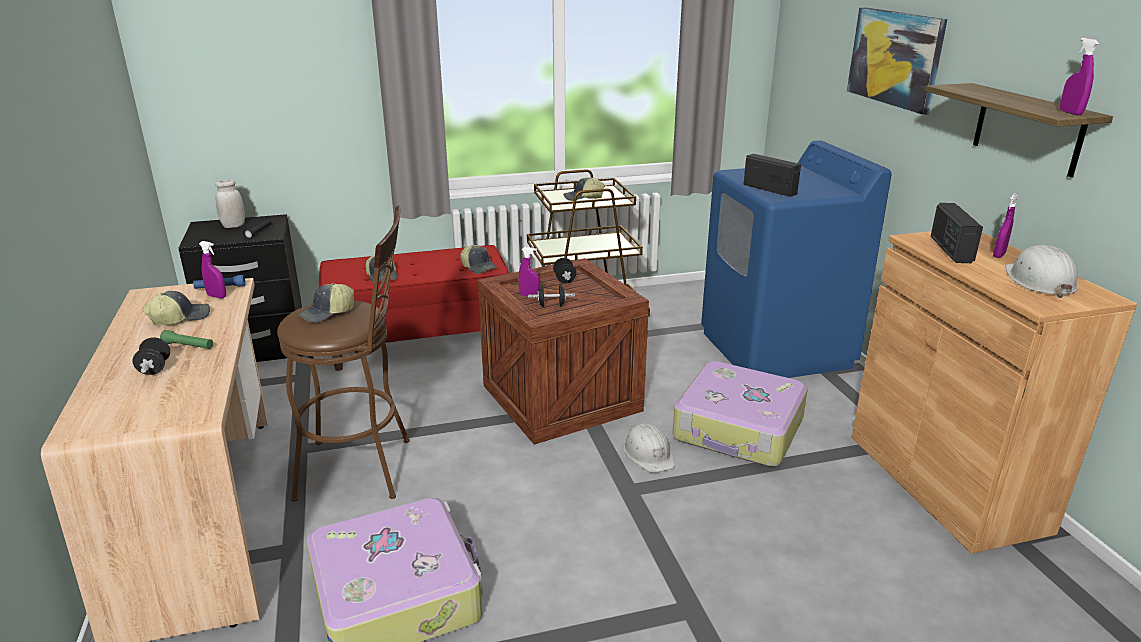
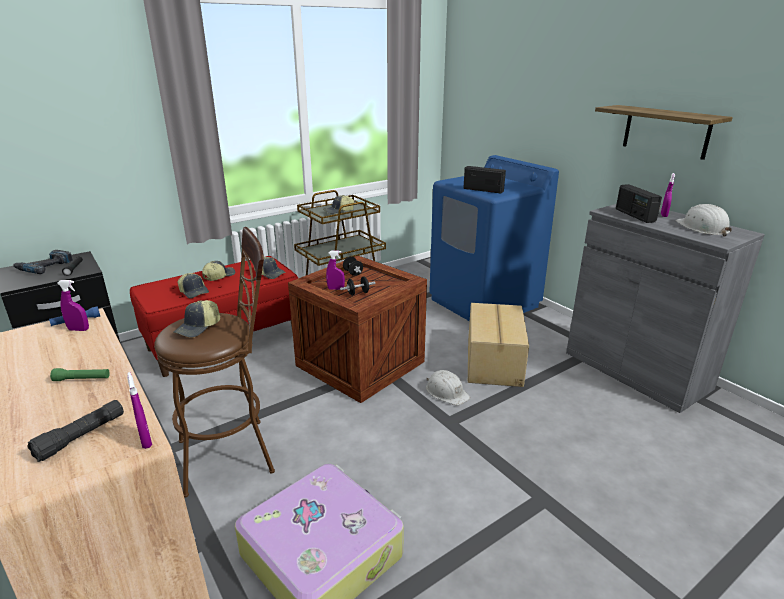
camera: 20 degrees left, 0 degrees up
black dumbbell [133,337,170,375] -> none
cap [143,291,210,325] -> cap moved to [202,261,235,281]
white jar [215,179,245,228] -> power drill [13,250,73,274]
suitcase [672,361,808,466] -> cardboard box [468,303,529,387]
picture [847,7,947,115] -> none
brown cabinet [851,231,1137,554] -> grey cabinet [566,204,765,413]
purple spray bottle [1060,38,1099,115] -> purple spray bottle moved to [127,372,152,449]
none -> black flashlight [28,400,124,462]

